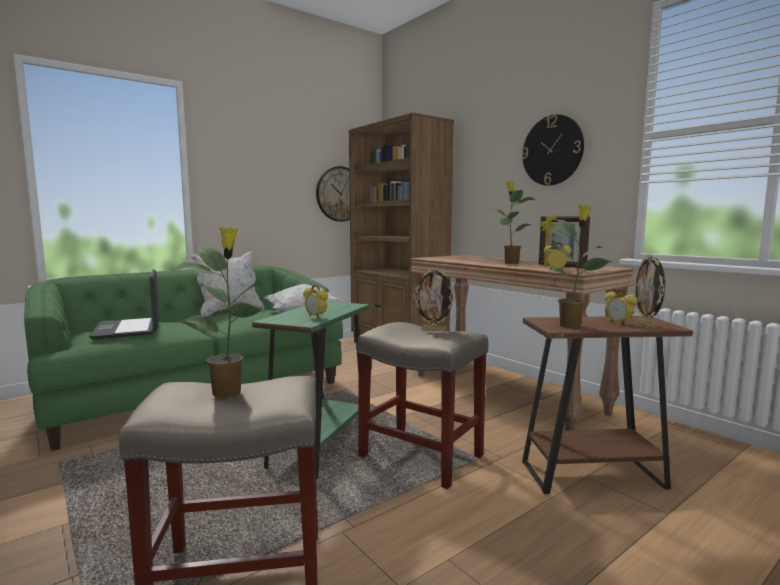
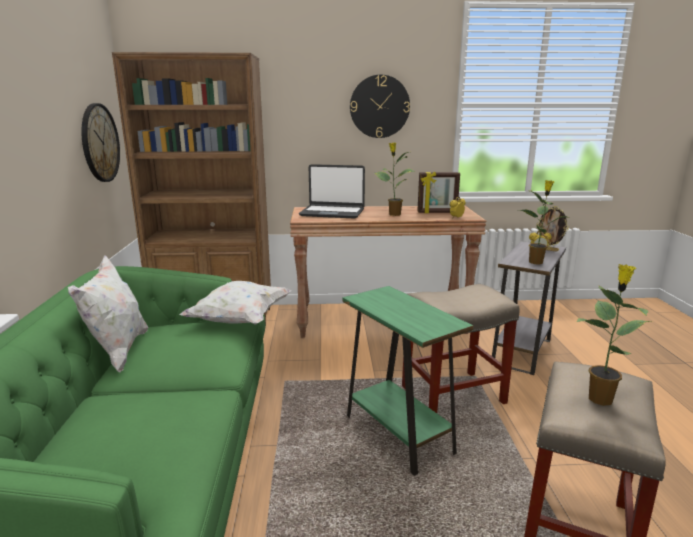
camera: 55 degrees left, 10 degrees up
laptop [89,269,160,339] -> laptop moved to [299,164,365,219]
alarm clock [303,285,328,319] -> none
picture frame [414,268,456,331] -> none
brown side table [522,316,693,494] -> grey side table [492,241,566,375]

